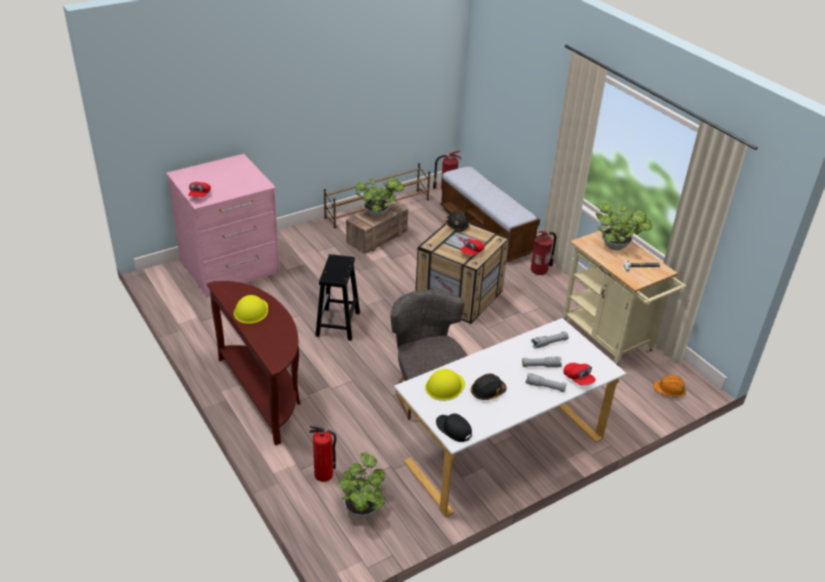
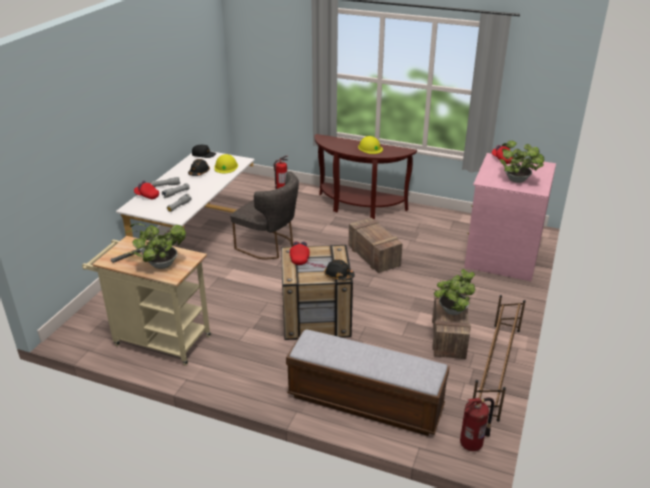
camera: 145 degrees right, 5 degrees down
black stool [315,254,360,341] -> crate [349,218,403,273]
potted plant [338,453,385,518] -> potted plant moved to [500,141,544,183]
fire extinguisher [531,231,556,275] -> none
orange hard hat [653,375,686,397] -> none

